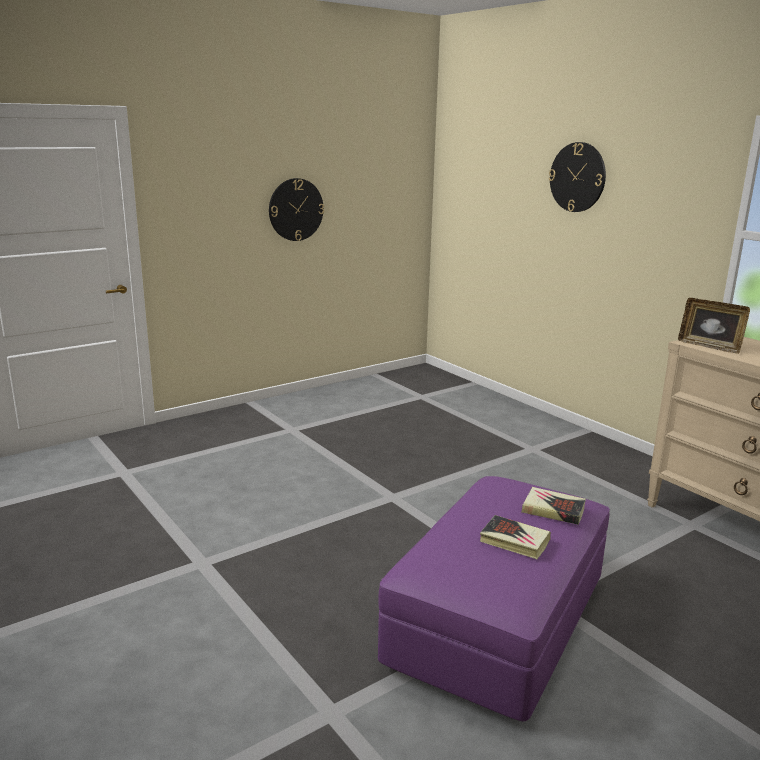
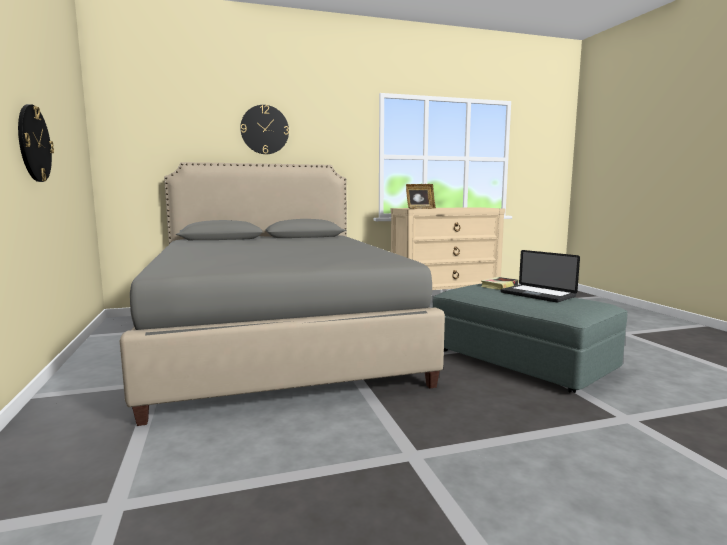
camera: 70 degrees left, 10 degrees down
purple ottoman [378,476,610,721] -> grey ottoman [433,283,627,393]
book [480,515,551,559] -> laptop [500,250,580,303]
none -> grey bed [120,162,445,426]

